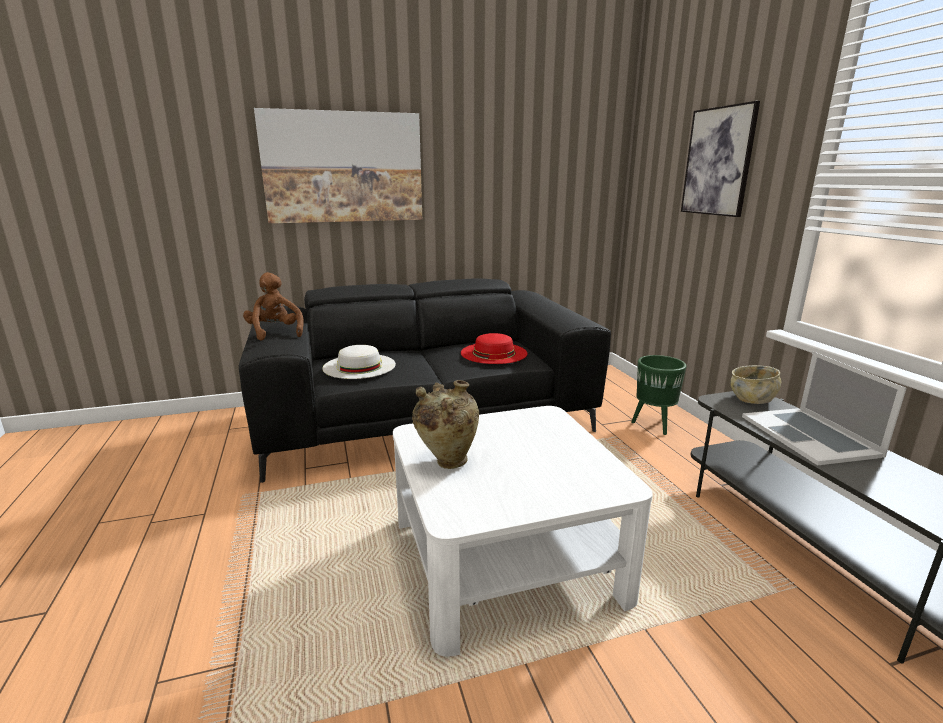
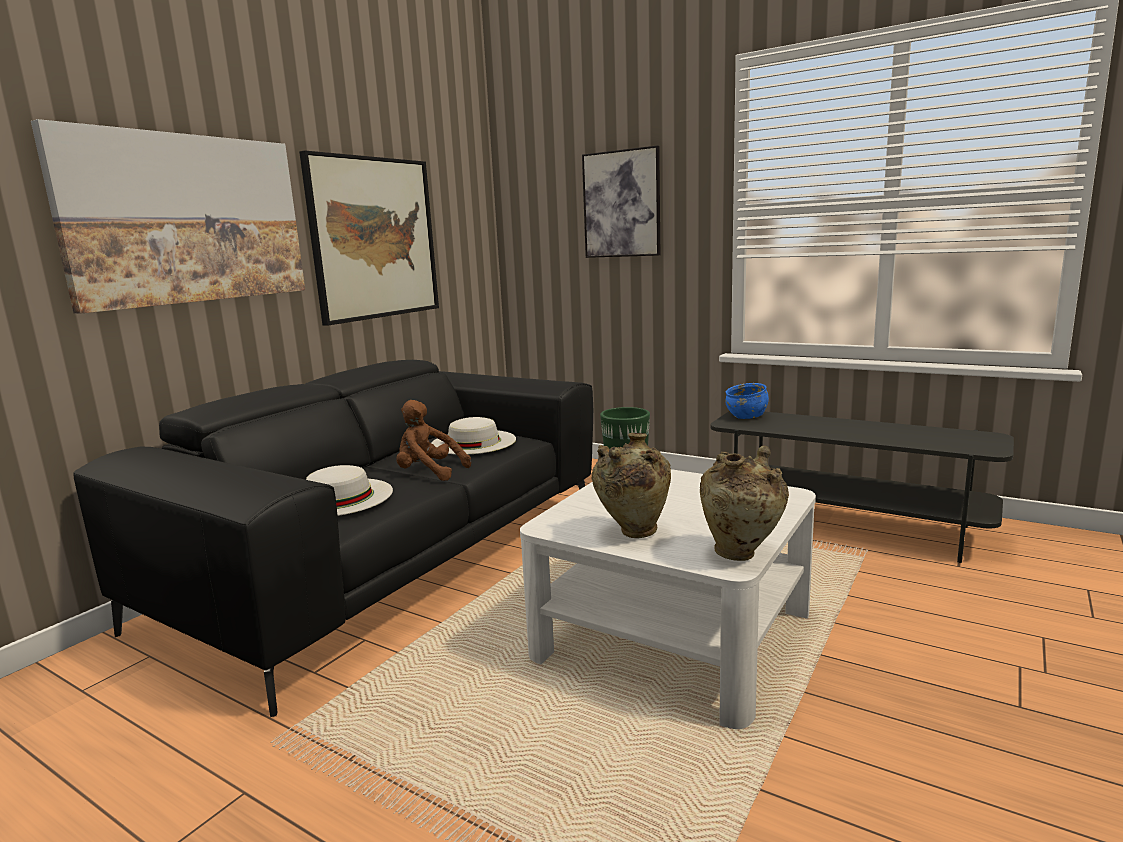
camera: 40 degrees left, 5 degrees down
brown plush toy [243,272,304,341] -> brown plush toy moved to [396,400,471,481]
red hat [461,333,528,364] -> white hat [431,417,516,454]
beige bowl [730,365,781,404] -> blue bowl [725,383,769,419]
laptop [742,352,907,465] -> none
none -> picture [299,150,439,326]
none -> beige vase [700,445,789,561]

